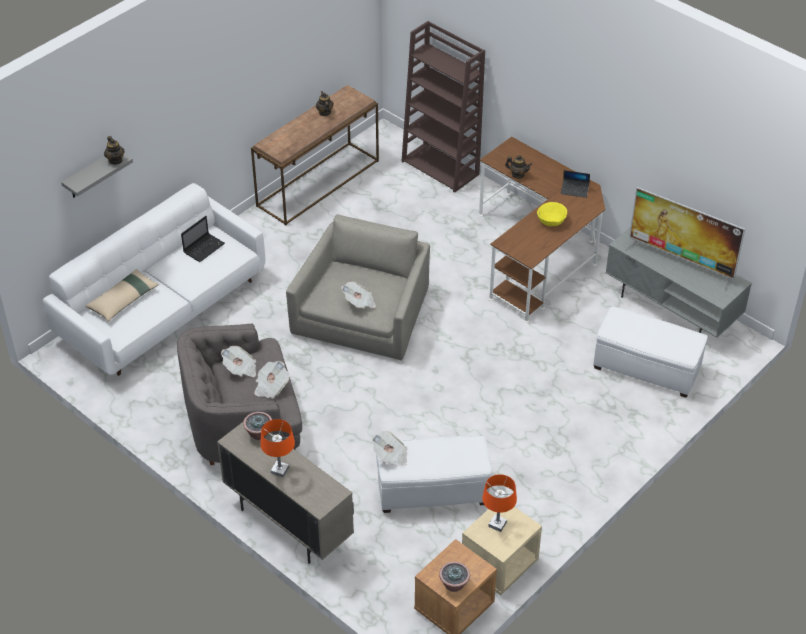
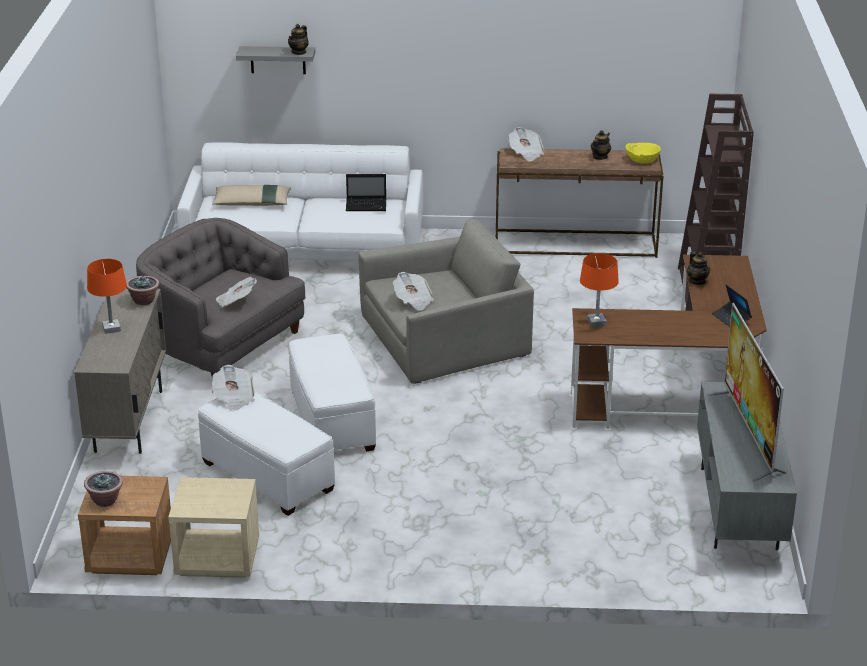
camera: 50 degrees right, 15 degrees down
newspaper [221,346,256,377] -> newspaper moved to [509,127,544,161]
orange table lamp [482,474,517,532] -> orange table lamp moved to [580,253,619,327]
yellow bowl [537,202,567,226] -> yellow bowl moved to [626,143,661,164]
white ottoman [593,306,708,398] -> white ottoman moved to [288,334,376,451]

